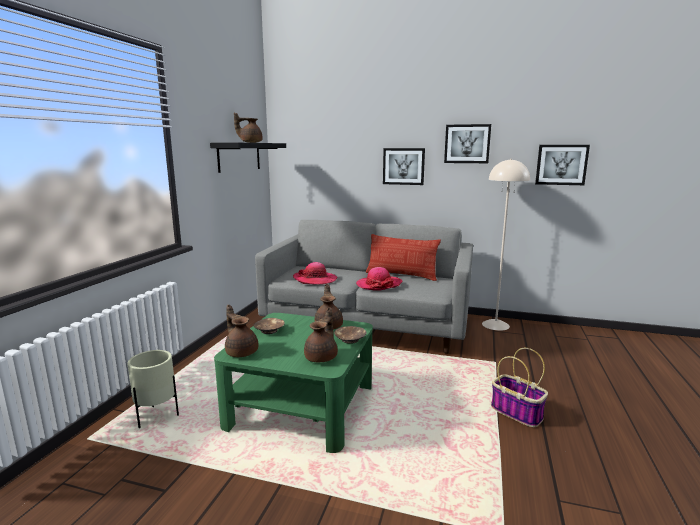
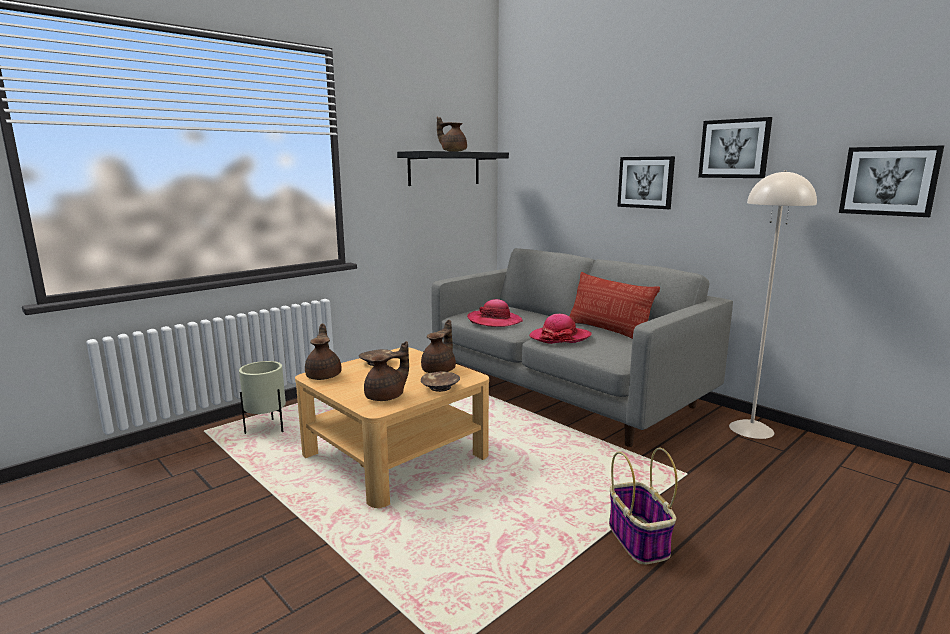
camera: 30 degrees right, 0 degrees up
green coffee table [214,313,373,453] -> beige coffee table [295,347,489,508]

